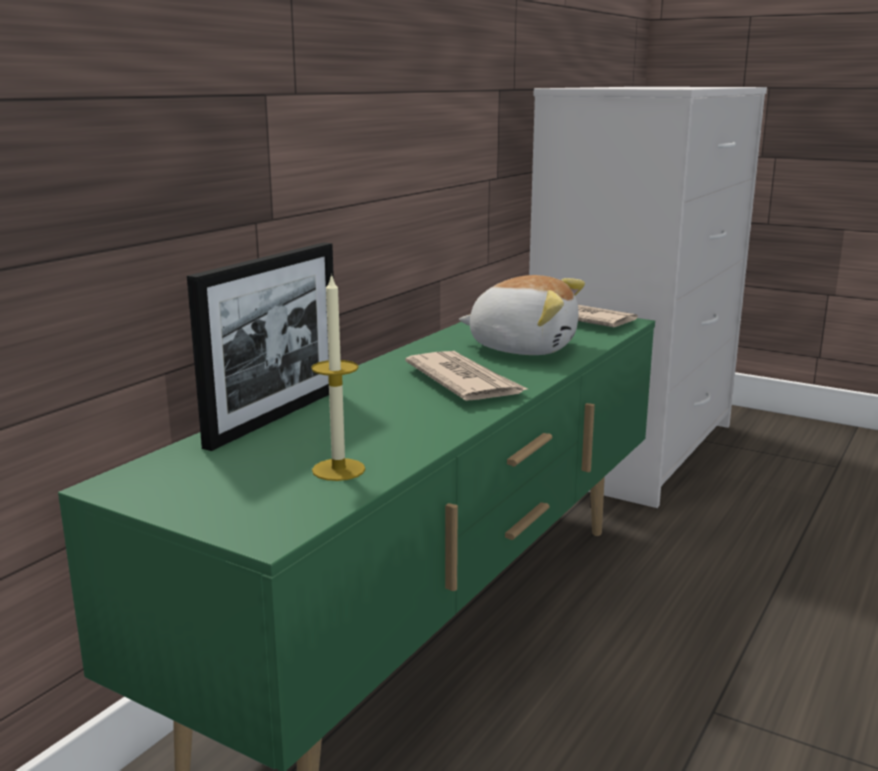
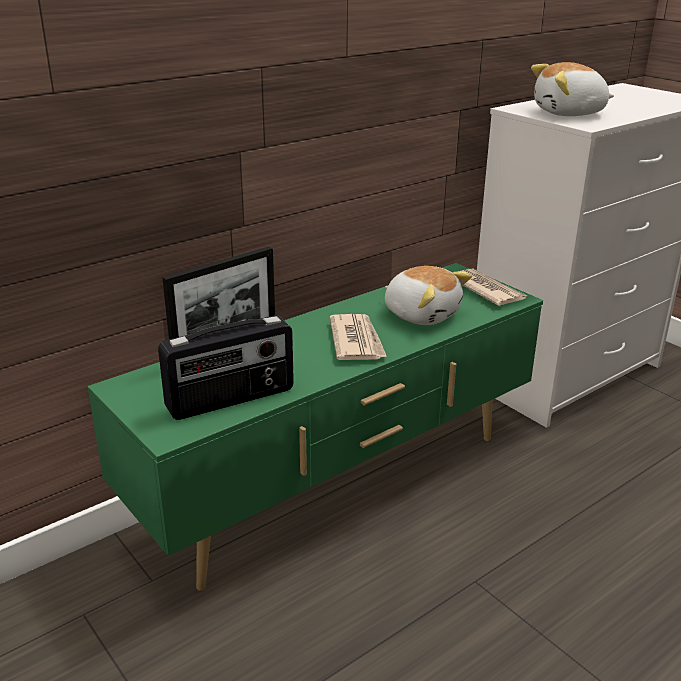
camera: 20 degrees right, 10 degrees up
candle [311,273,365,481] -> radio [158,315,294,420]
none -> plush toy [531,62,614,116]

